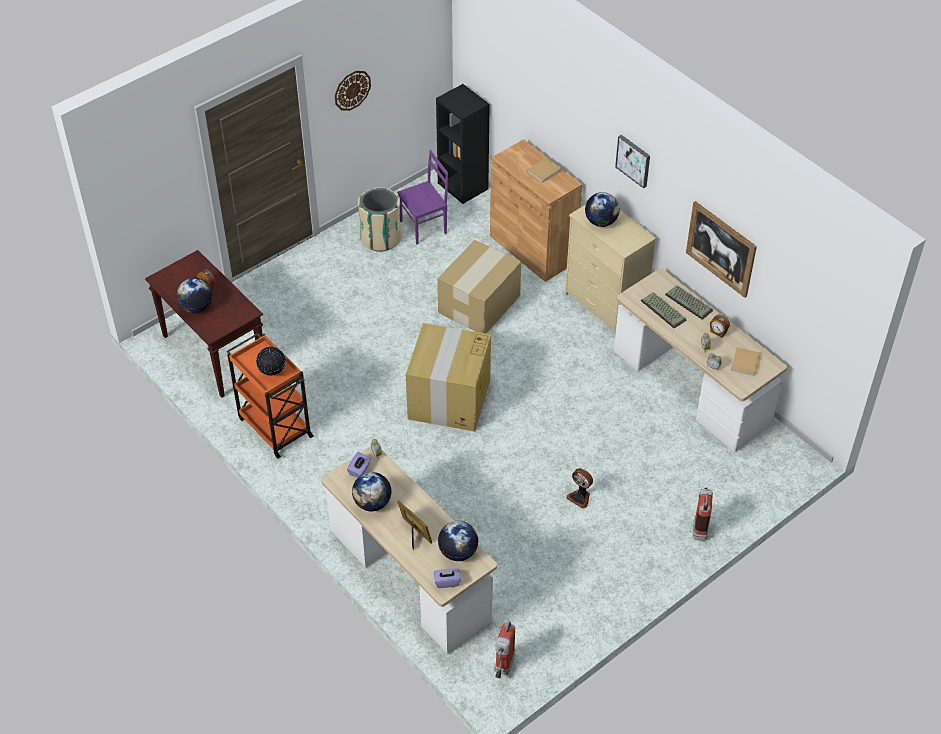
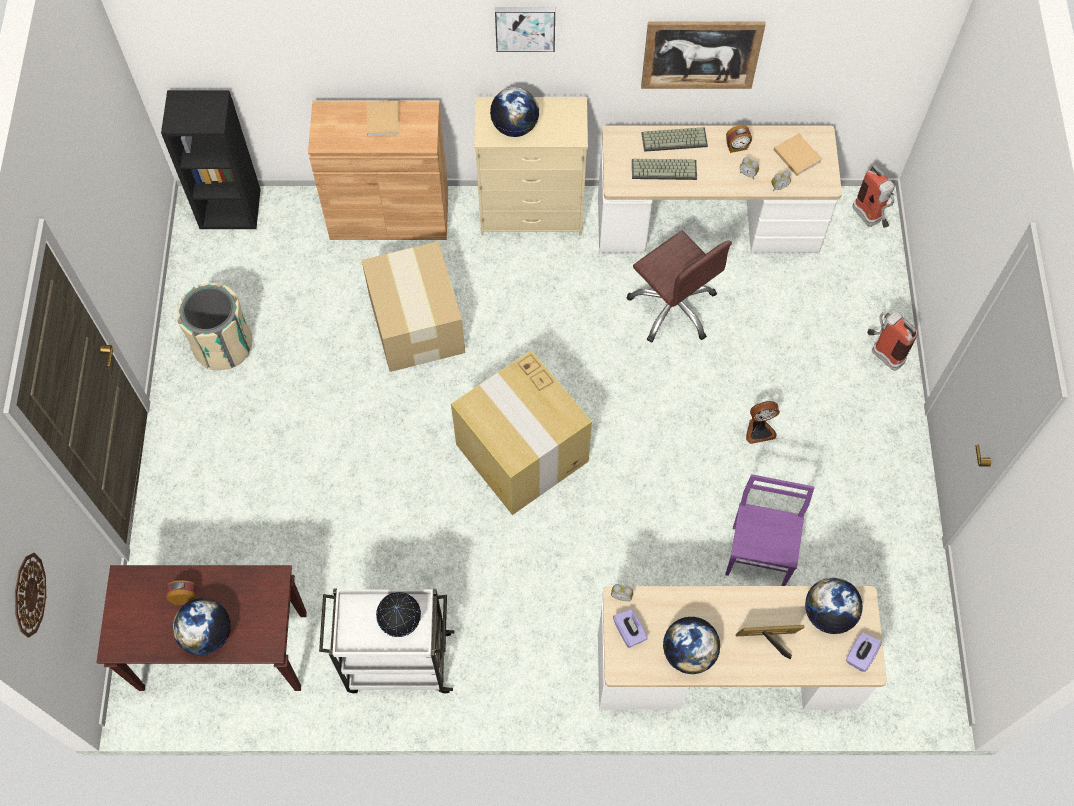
camera: 50 degrees left, 15 degrees up
orange cart [227,333,314,459] -> white cart [319,588,455,694]
wall clock [335,71,371,111] -> wall clock moved to [15,553,46,638]
purple chair [397,150,448,244] -> purple chair moved to [725,474,815,586]
fire extinguisher [495,621,516,678] -> fire extinguisher moved to [852,165,895,228]
none -> brown office chair [627,230,732,343]

